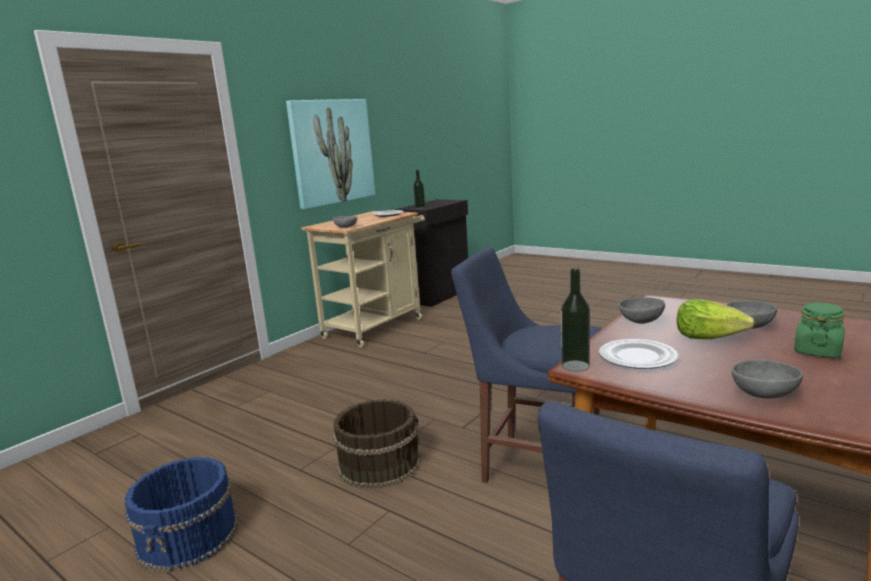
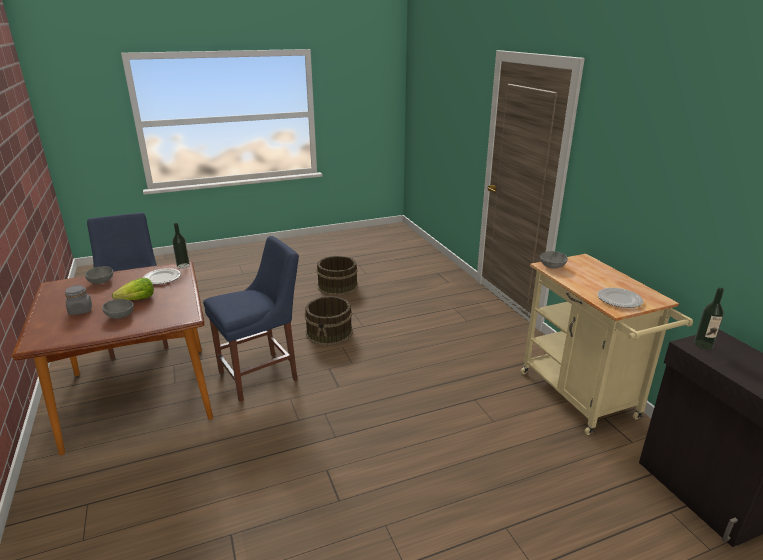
camera: 120 degrees right, 10 degrees up
blue bucket [125,457,238,572] -> brown bucket [317,256,358,296]
picture [286,99,375,209] -> none
grey bowl [619,297,665,324] -> none
green jar [794,303,845,358] -> grey jar [65,285,92,315]

